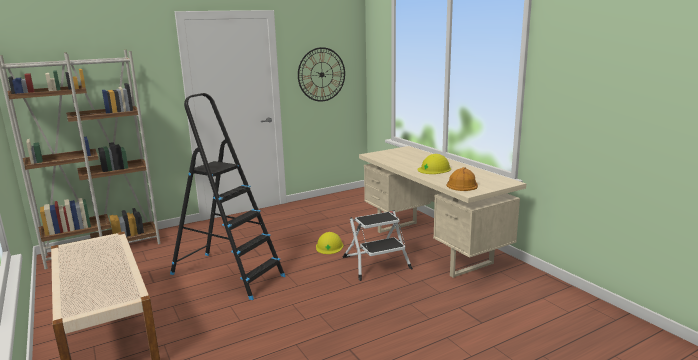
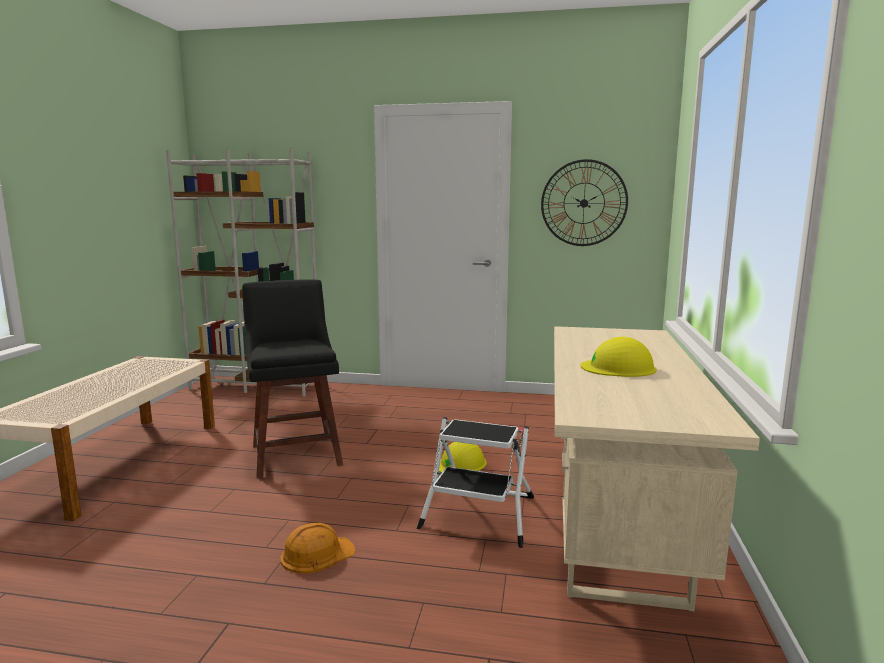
camera: 40 degrees right, 5 degrees down
black step ladder [170,93,286,300] -> black stool [242,280,343,478]
orange hard hat [446,167,478,191] -> orange hard hat moved to [280,523,356,574]

